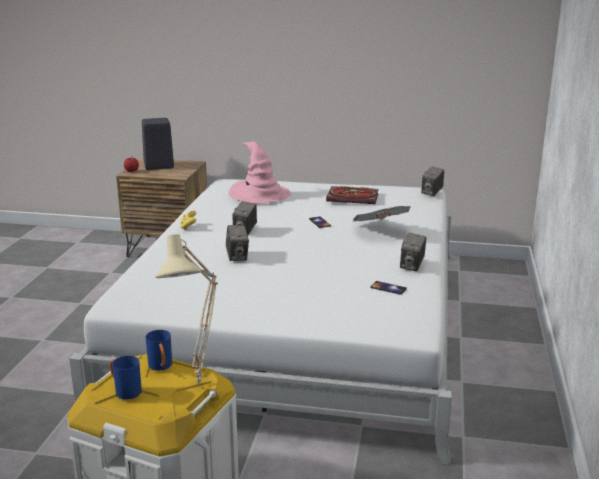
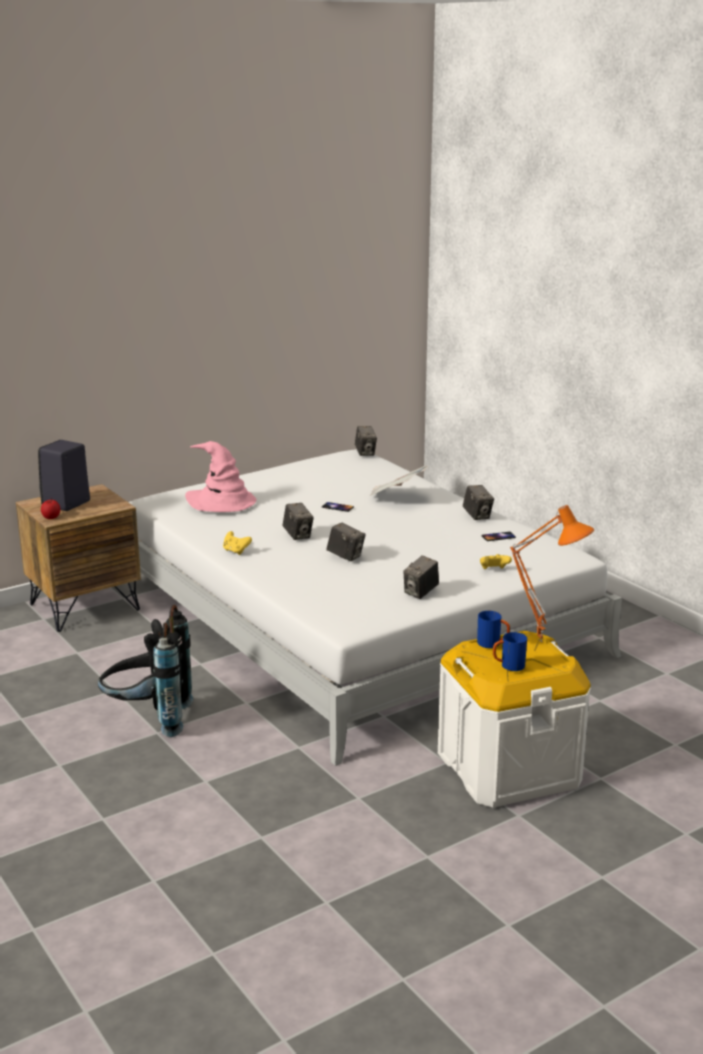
camera: 45 degrees left, 0 degrees up
beige table lamp [155,234,218,387] -> orange table lamp [510,505,594,642]
book [326,186,379,204] -> none
none -> black backpack [98,605,193,737]
none -> camera [403,555,439,599]
none -> yellow game controller [480,554,512,569]

